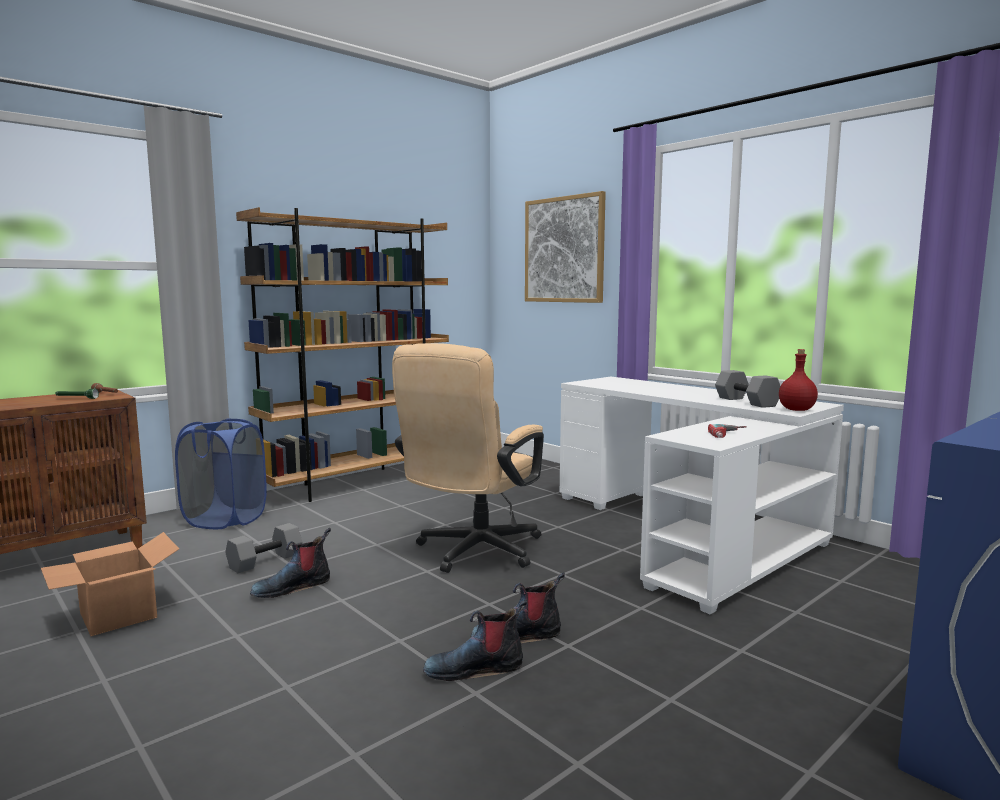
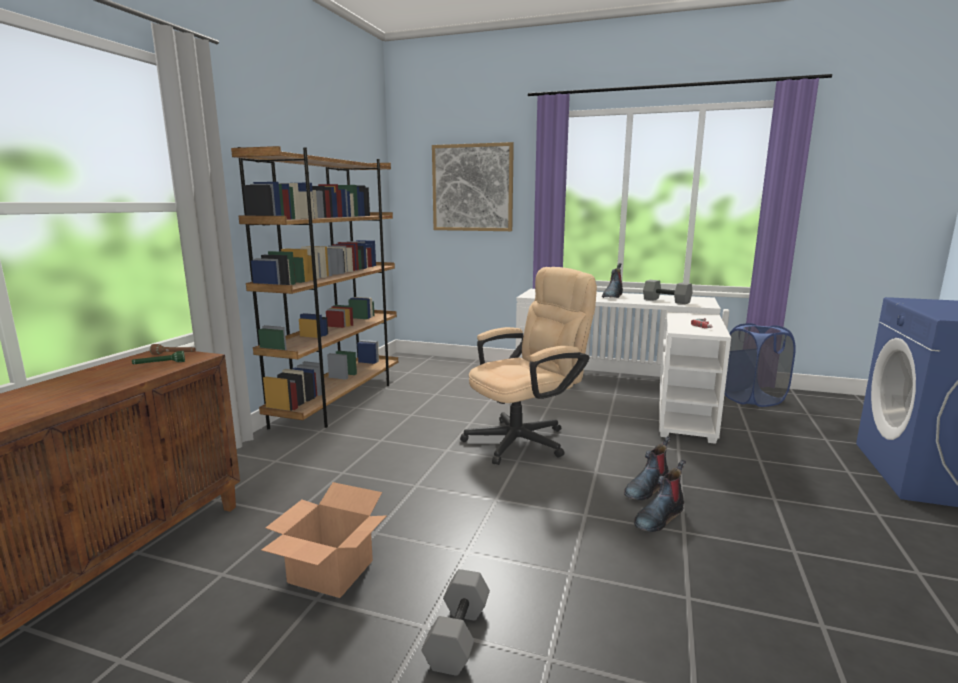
camera: 30 degrees left, 5 degrees up
blue laundry basket [175,418,267,529] -> blue laundry basket moved to [724,323,796,407]
grey dumbbell [225,523,302,573] -> grey dumbbell moved to [421,569,490,676]
boot [250,528,331,598] -> boot moved to [602,263,623,298]
beige office chair [392,343,544,573] -> beige office chair turned 120 degrees counterclockwise [460,267,597,465]
red bottle [779,349,818,411] -> none

